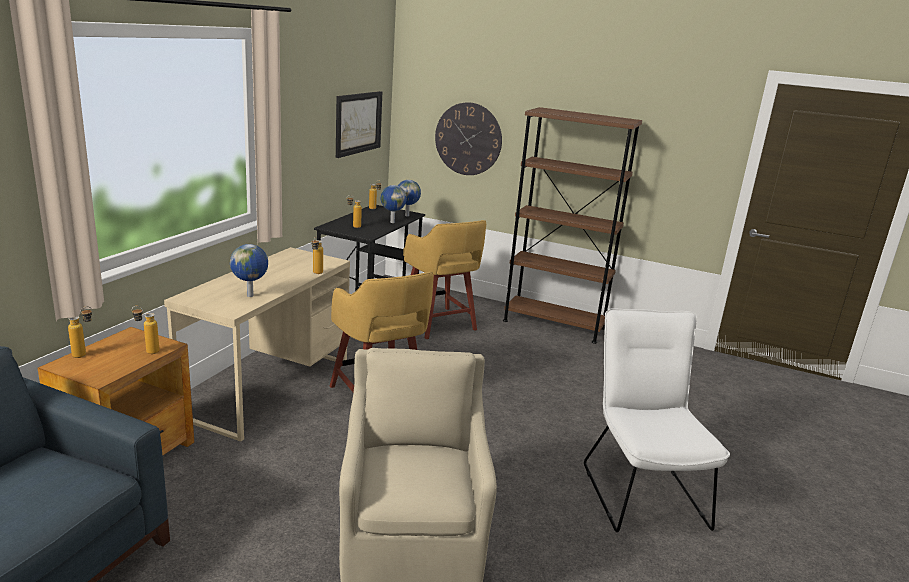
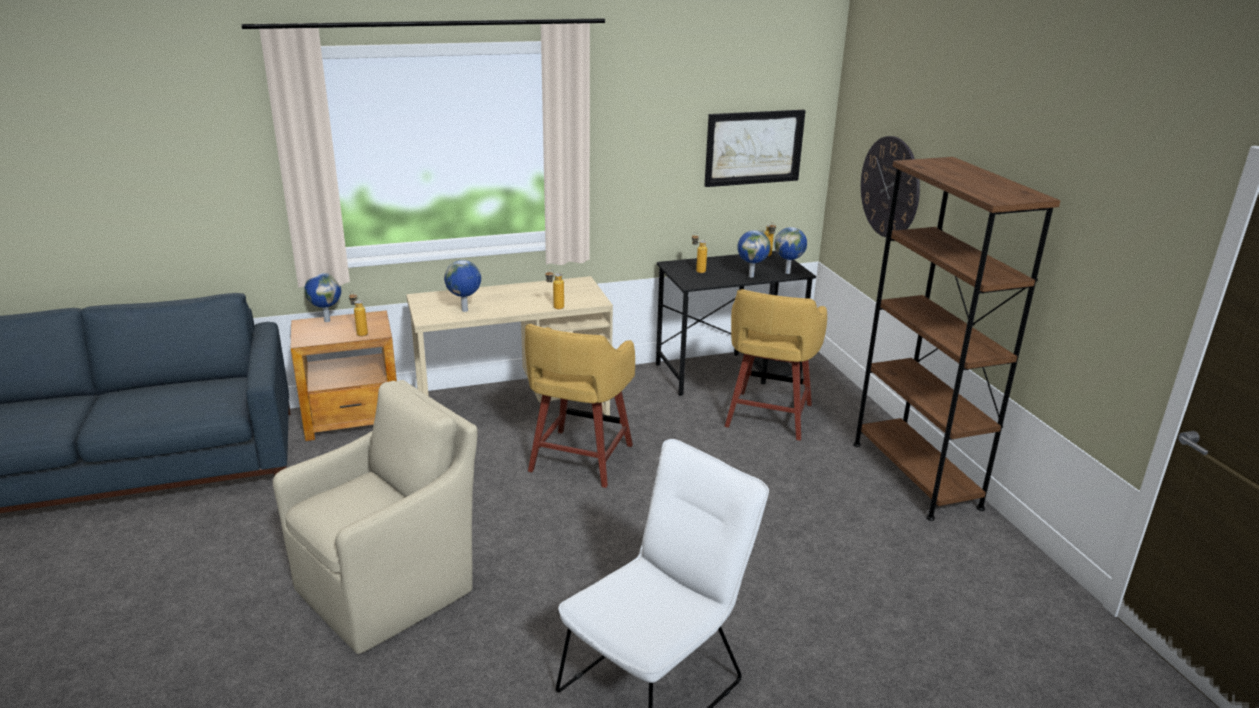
camera: 50 degrees right, 5 degrees up
bottle [68,306,92,358] -> globe [304,273,341,322]

